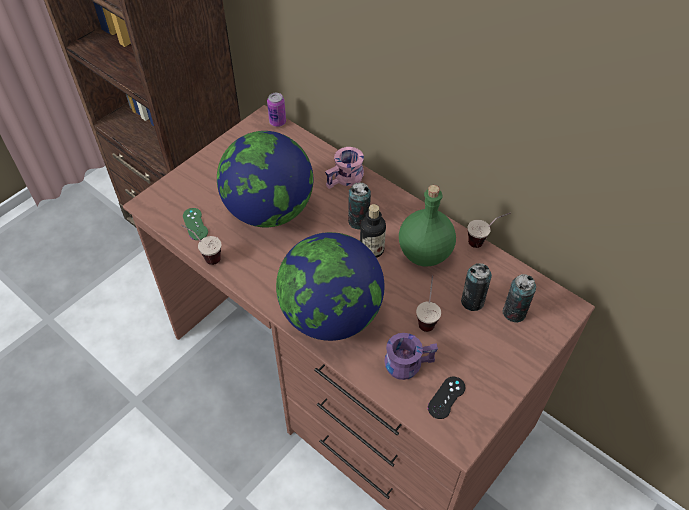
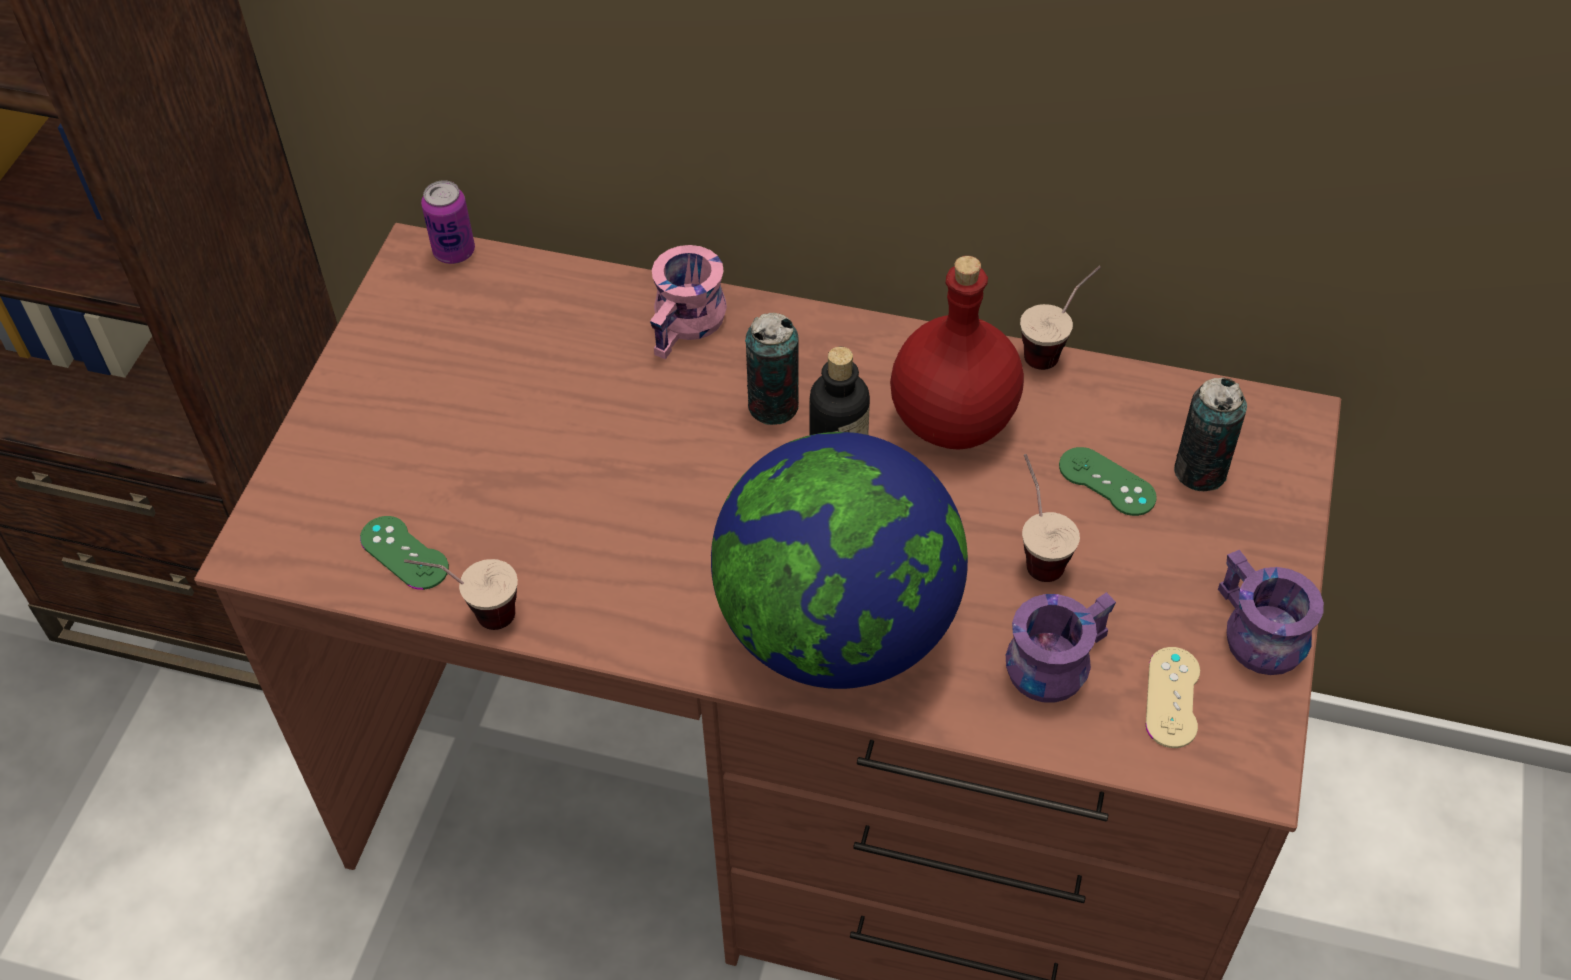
camera: 25 degrees left, 0 degrees up
globe [217,131,313,227] -> none
green bottle [399,185,456,266] -> red bottle [890,256,1024,450]
black game controller [428,377,465,419] -> beige game controller [1146,647,1200,748]
can [461,263,492,311] -> green game controller [1059,447,1157,516]
none -> purple mug [1218,550,1324,675]

